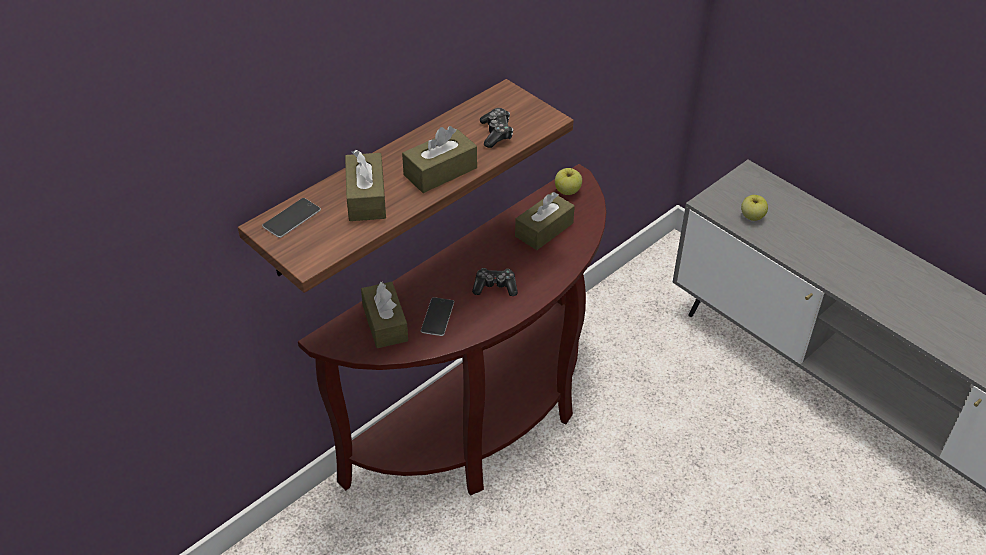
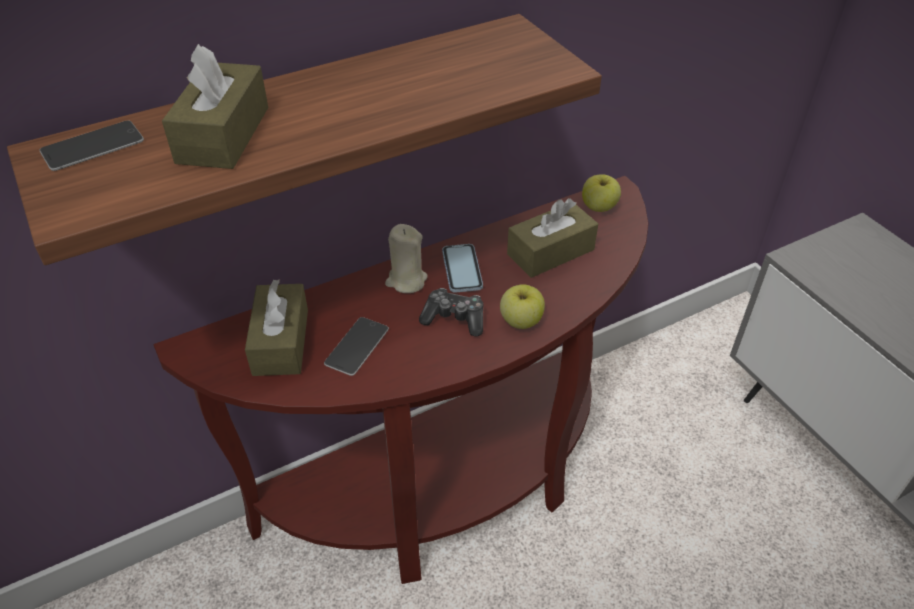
camera: 15 degrees right, 0 degrees up
brown tissue box [402,126,477,193] -> none
game controller [480,108,513,148] -> none
apple [741,195,768,221] -> apple moved to [500,284,545,329]
none -> beige candle [385,224,427,293]
none -> phone [442,244,483,293]

